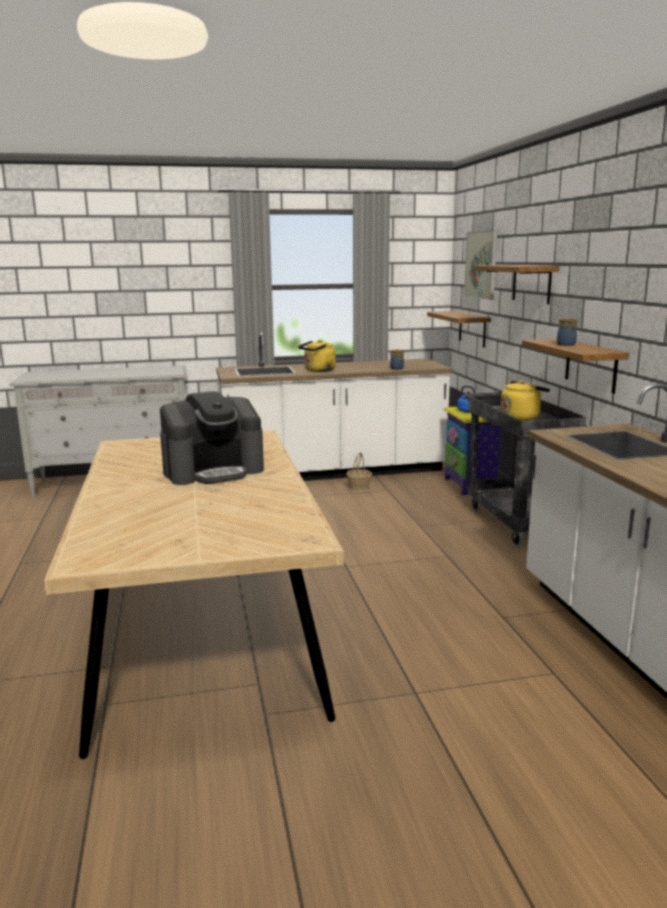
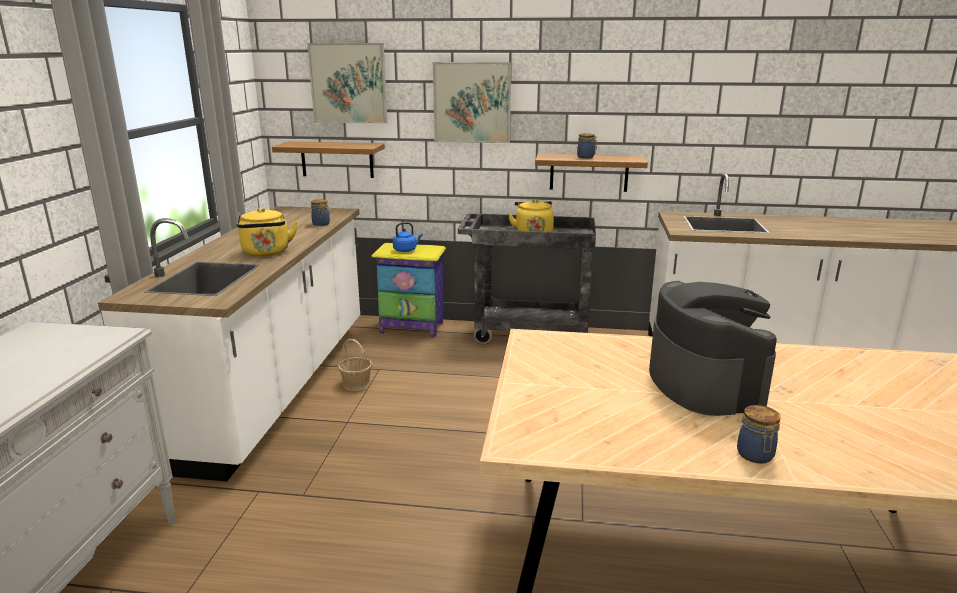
camera: 70 degrees left, 5 degrees up
shelf [474,265,559,304] -> picture [433,62,511,143]
none -> jar [737,405,781,464]

